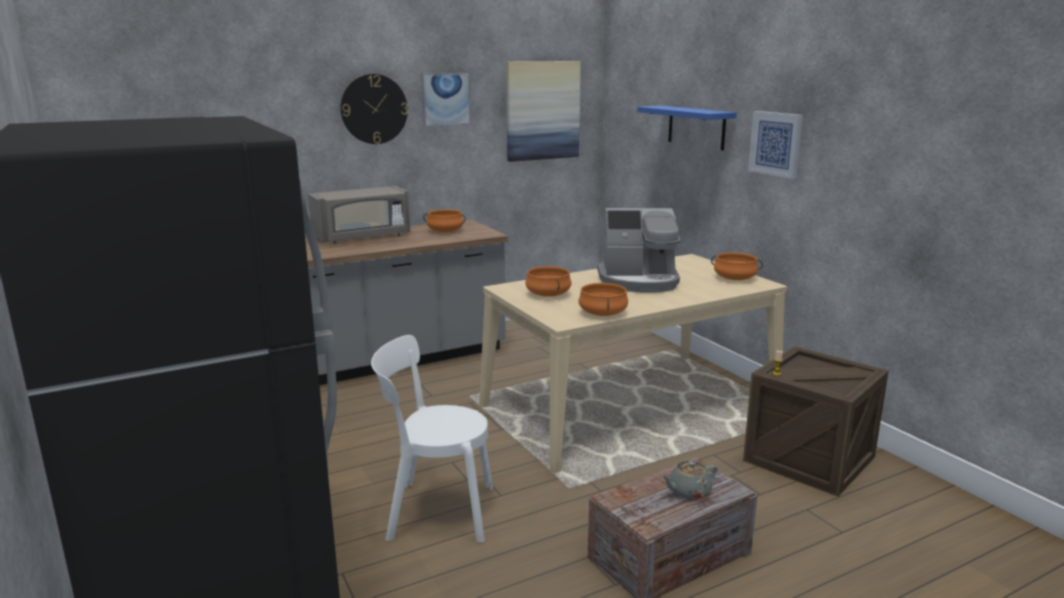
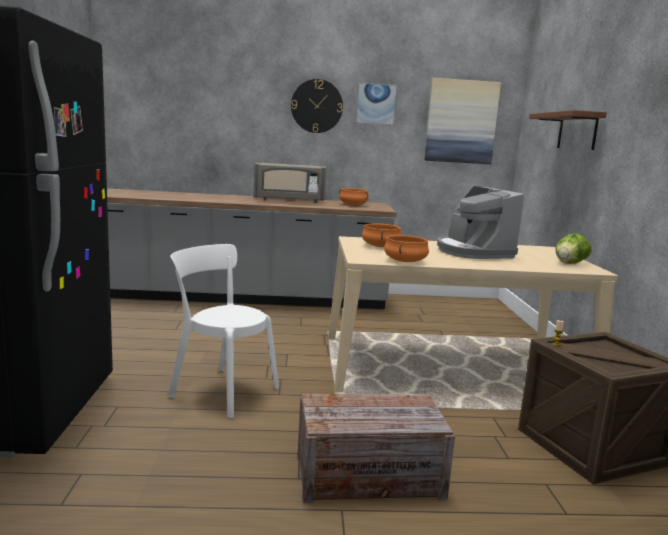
camera: 25 degrees right, 5 degrees down
coffee machine [597,208,680,293] -> coffee machine turned 45 degrees clockwise [437,186,524,259]
blue shelf [637,106,737,150] -> brown shelf [529,110,607,150]
grey teapot [661,461,718,500] -> none
orange cooking pot [711,252,763,280] -> lettuce [556,233,592,264]
picture [748,111,803,179] -> none

